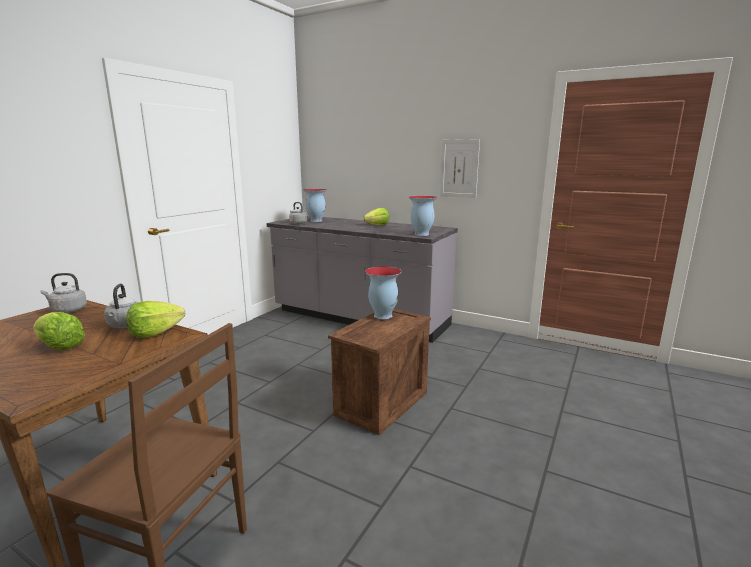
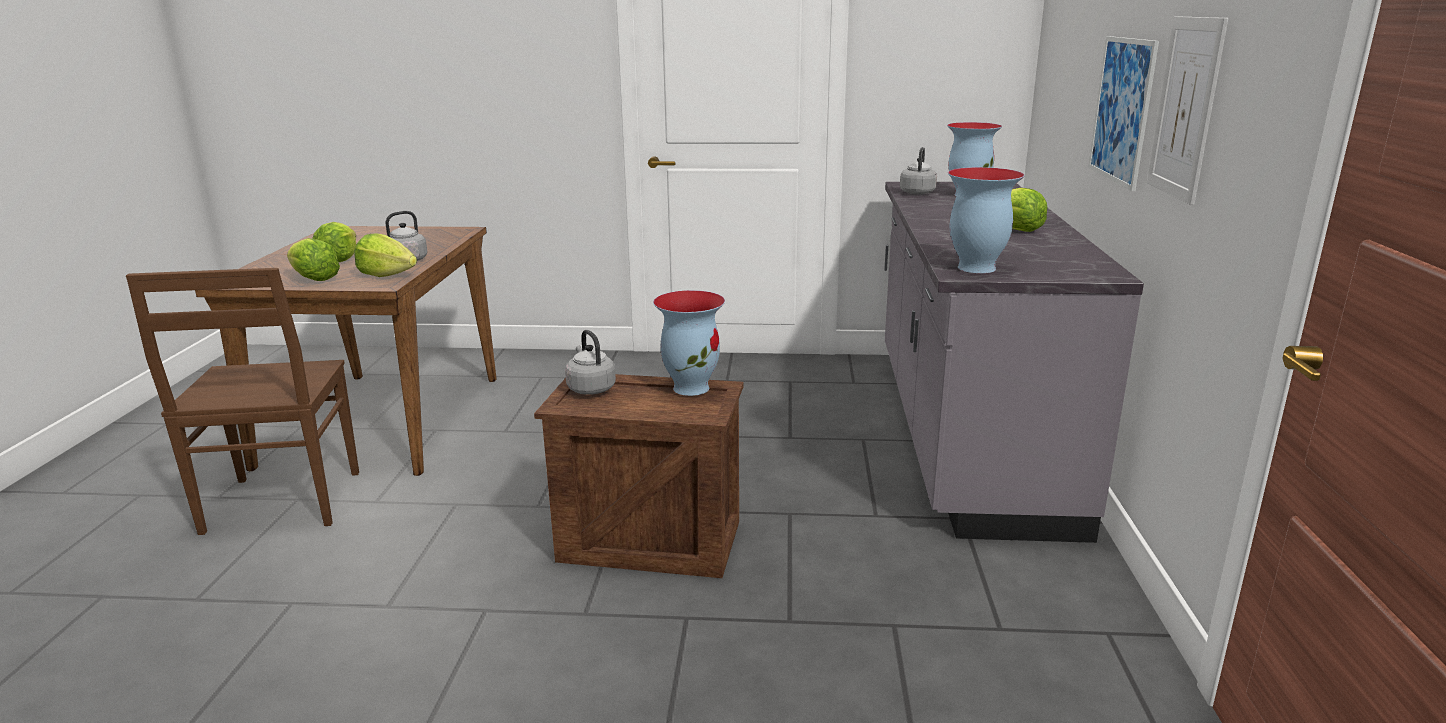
camera: 65 degrees right, 5 degrees up
grey kettle [40,273,87,313] -> grey kettle moved to [565,330,616,395]
none -> lettuce [287,238,340,281]
none -> picture [1088,36,1159,191]

